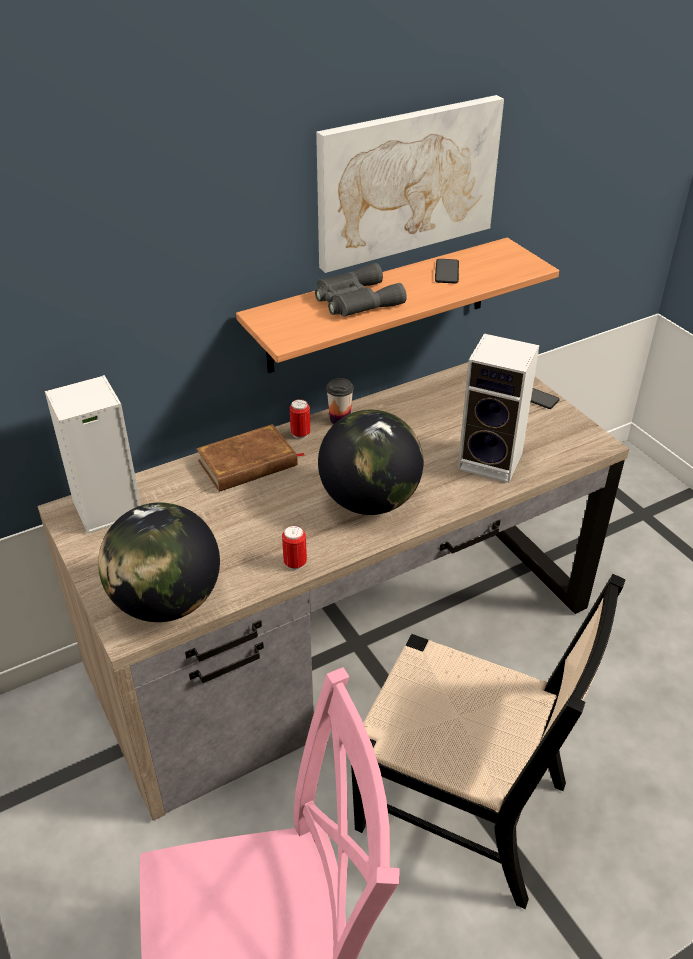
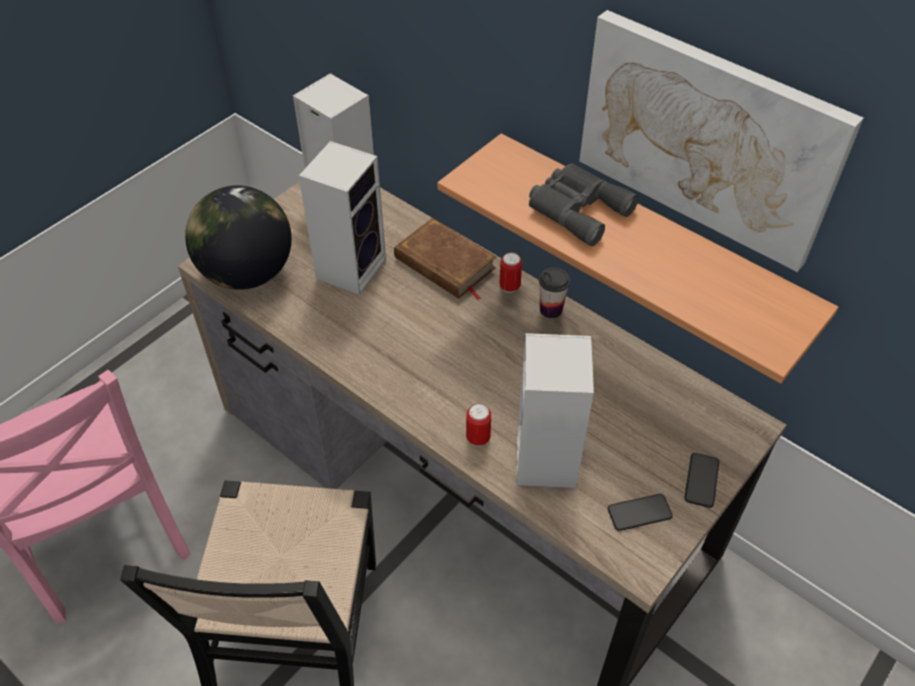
camera: 70 degrees right, 10 degrees up
can [282,525,307,570] -> can moved to [466,404,491,446]
globe [318,410,423,515] -> none
phone [435,259,459,284] -> phone moved to [608,494,673,531]
none -> speaker [299,141,386,295]

